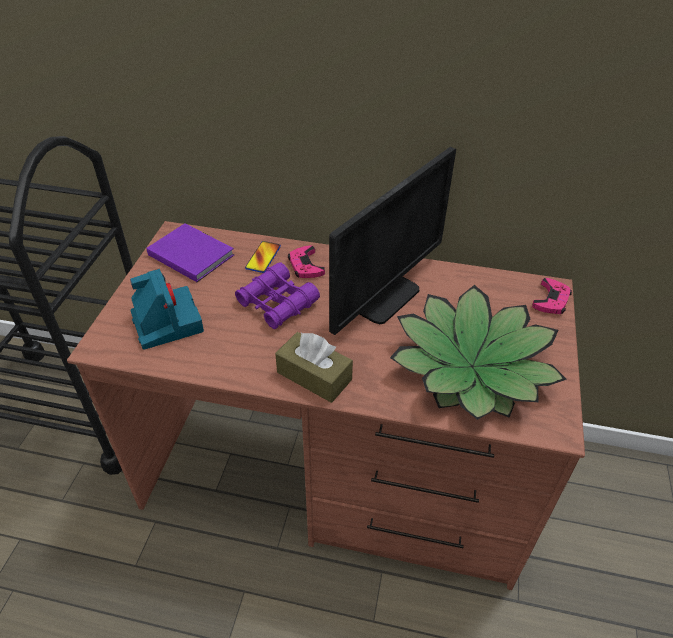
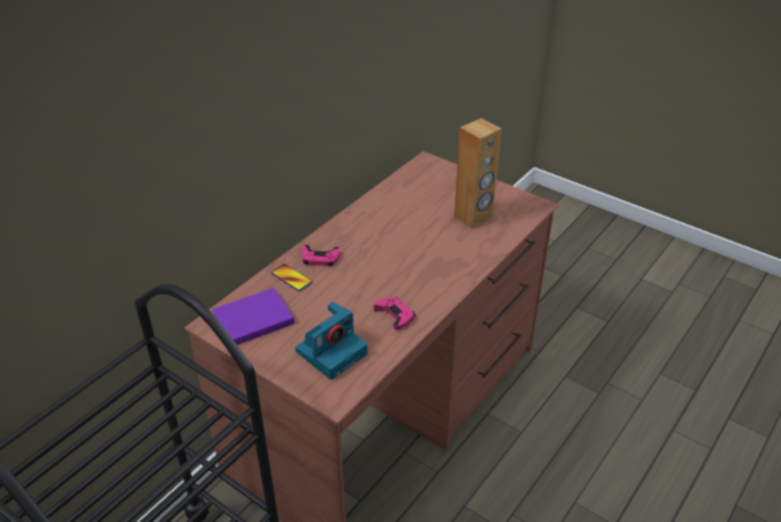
camera: 65 degrees left, 5 degrees down
camera [130,269,204,350] -> camera turned 135 degrees clockwise [295,302,367,380]
purple binoculars [235,262,320,329] -> none
brown tissue box [275,332,353,403] -> none
monitor [329,147,456,335] -> none
potted plant [390,285,567,420] -> brown speaker [454,118,502,229]
pink game controller [532,278,572,314] -> pink game controller moved to [374,297,415,330]

